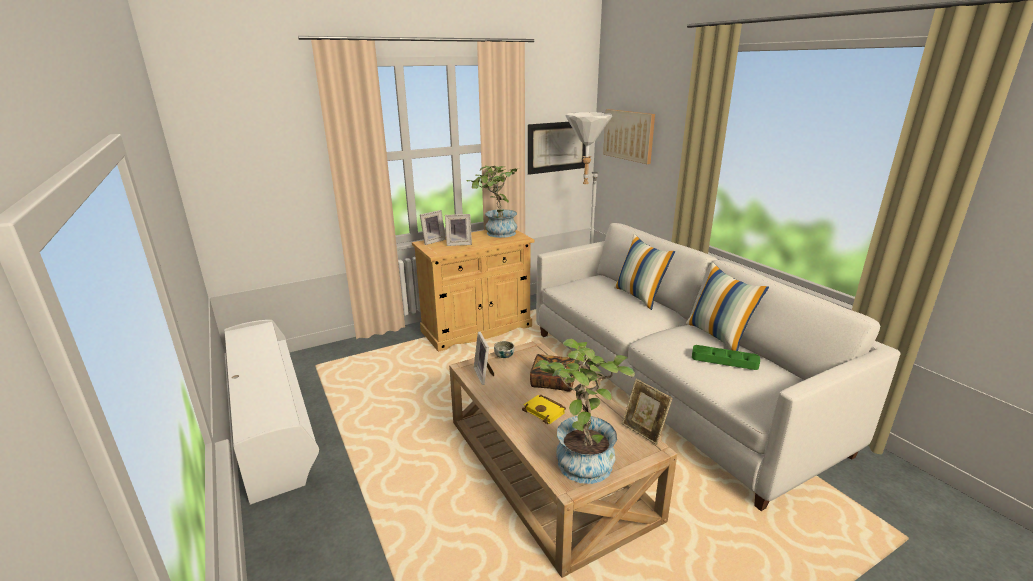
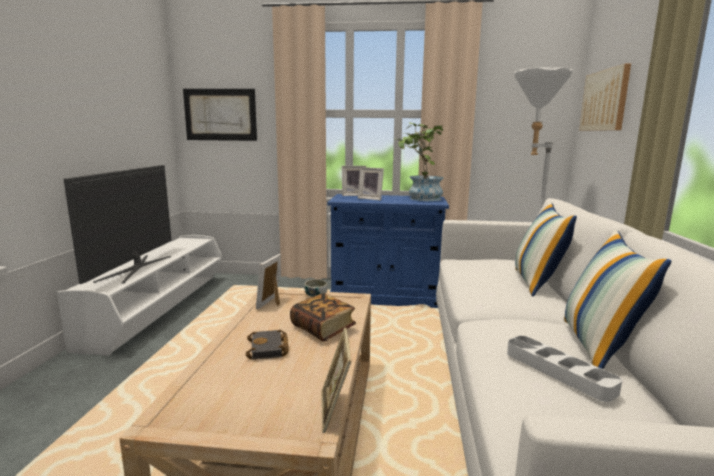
camera: 35 degrees right, 10 degrees down
beige cabinet [412,230,534,352] -> blue cabinet [328,194,449,308]
yellow book [522,395,566,424] -> black book [246,329,289,360]
picture [528,122,586,175] -> picture moved to [183,89,257,141]
potted plant [534,339,635,484] -> none
green tray [692,345,760,370] -> grey tray [507,336,622,402]
none -> television [63,165,172,284]

